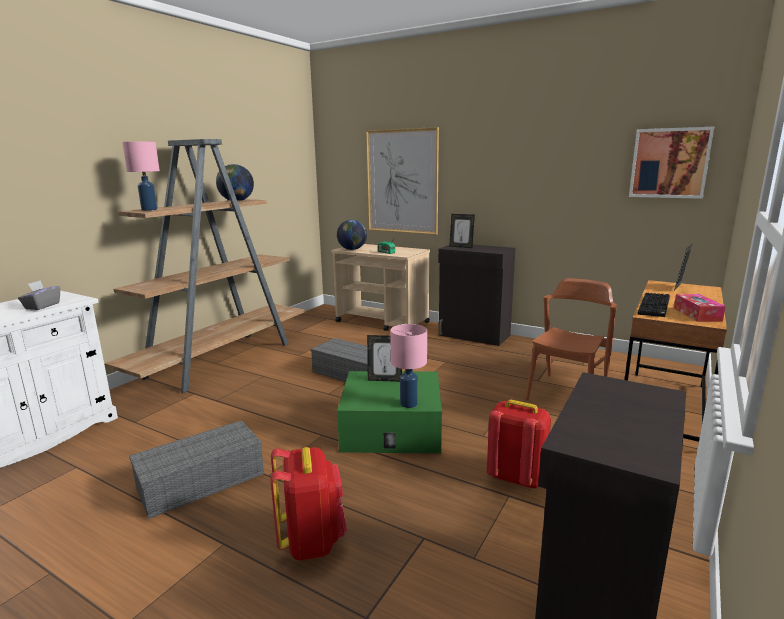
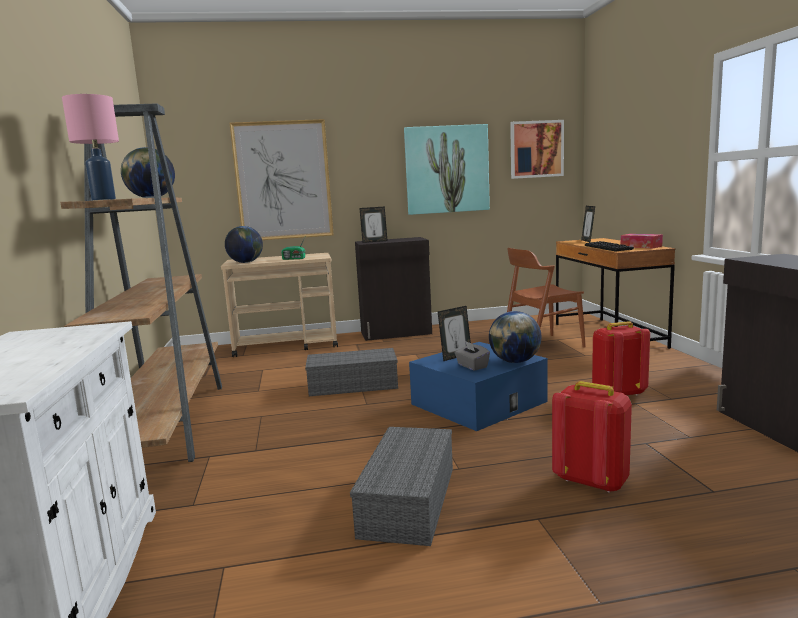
camera: 40 degrees left, 5 degrees down
grey tissue box [18,280,60,310] -> grey tissue box moved to [455,341,490,371]
green storage box [337,371,442,454] -> blue storage box [409,342,547,431]
pink table lamp [390,324,427,408] -> globe [489,311,542,363]
brown chair [526,278,617,400] -> brown chair turned 105 degrees counterclockwise [507,248,586,348]
none -> picture [404,124,490,215]

